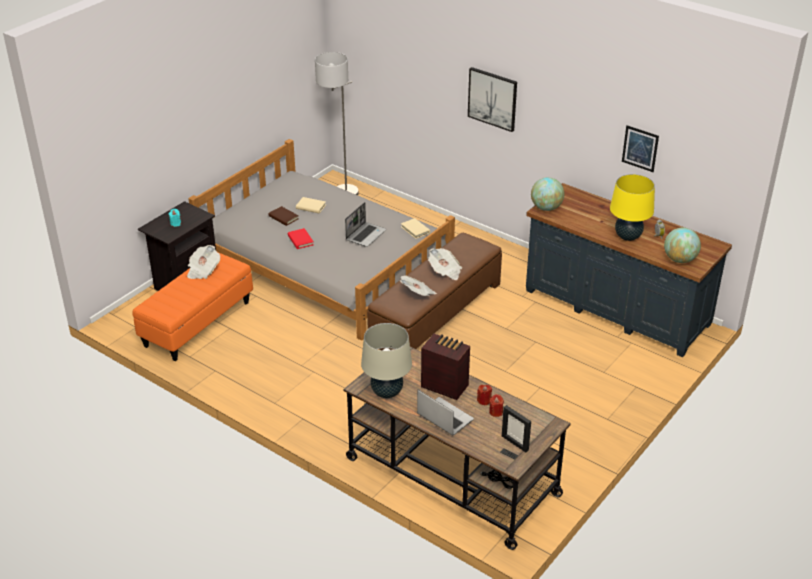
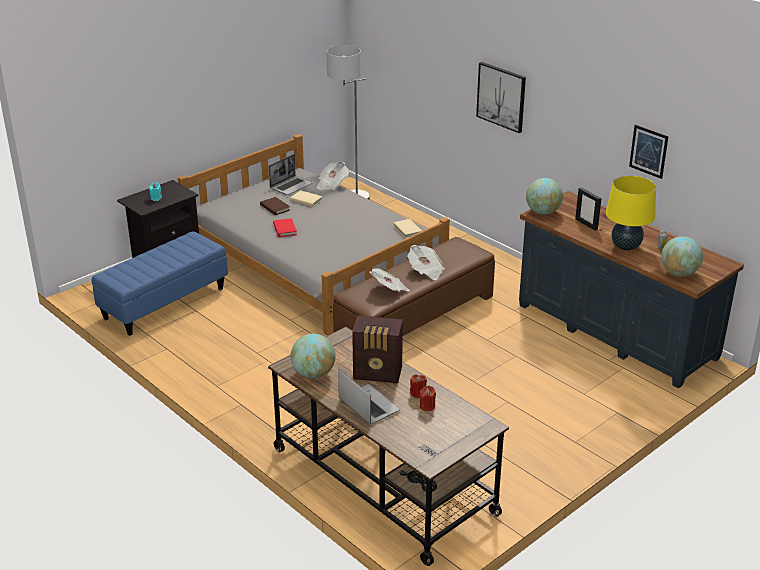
camera: 10 degrees right, 5 degrees down
orange ottoman [132,253,253,361] -> blue ottoman [92,231,228,336]
newspaper [187,245,220,279] -> newspaper moved to [317,161,349,190]
laptop [345,202,386,247] -> laptop moved to [269,154,313,195]
beige table lamp [361,323,412,398] -> globe [291,334,336,379]
radio [421,334,470,400] -> radio turned 150 degrees clockwise [352,316,403,384]
picture frame [502,405,531,452] -> picture frame moved to [575,187,602,231]

